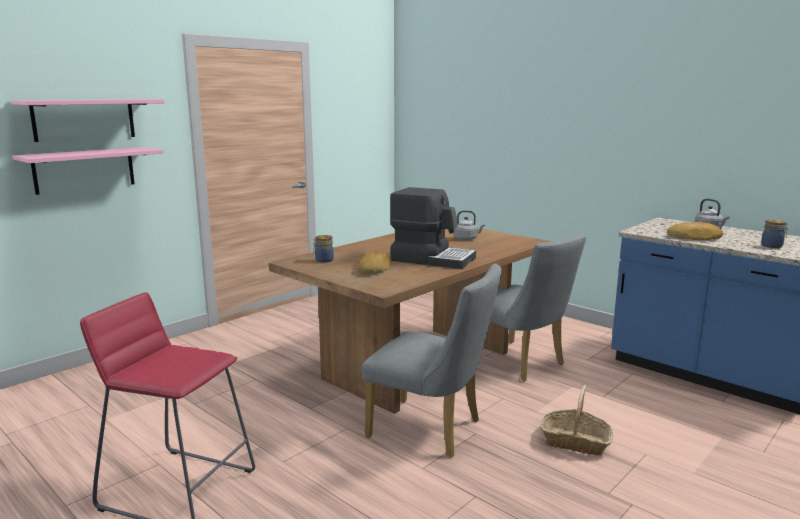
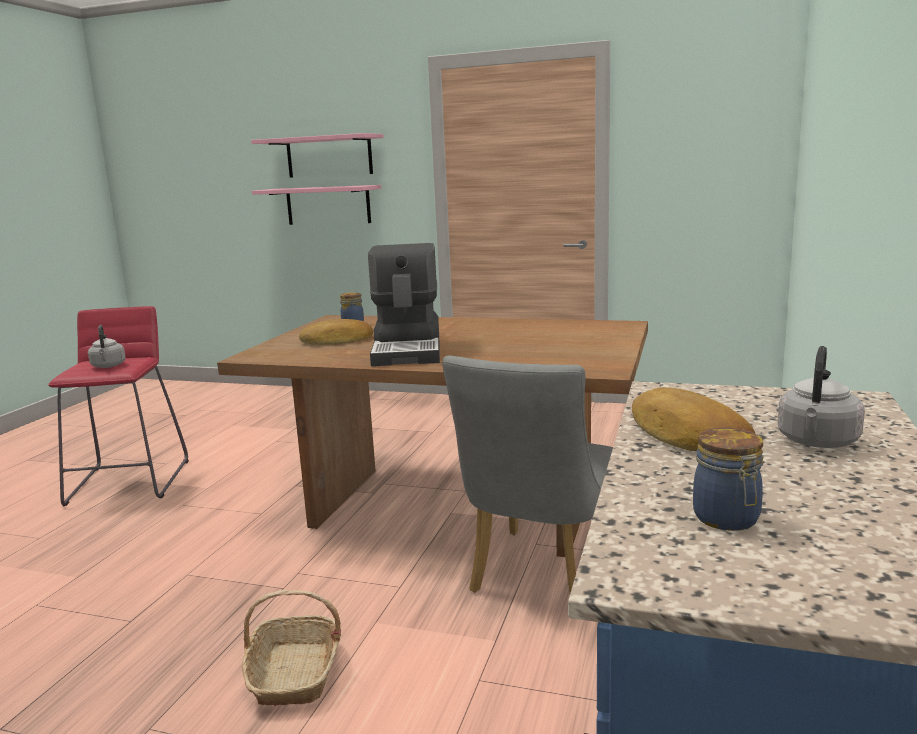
camera: 65 degrees right, 0 degrees up
grey chair [362,264,501,458] -> none
grey kettle [454,210,485,241] -> grey kettle moved to [88,325,126,368]

